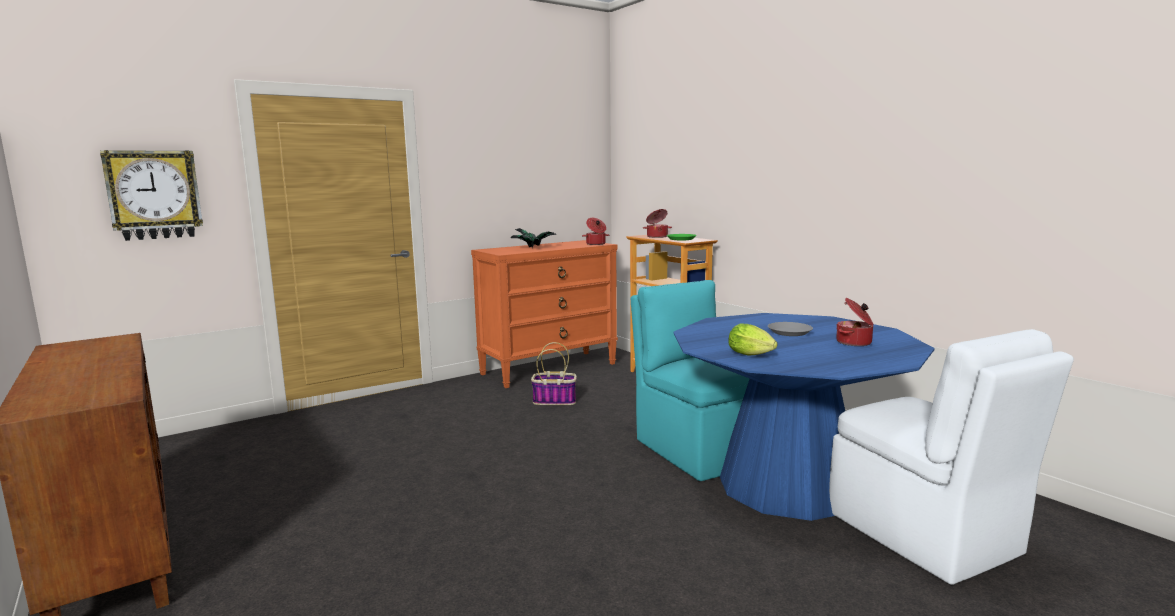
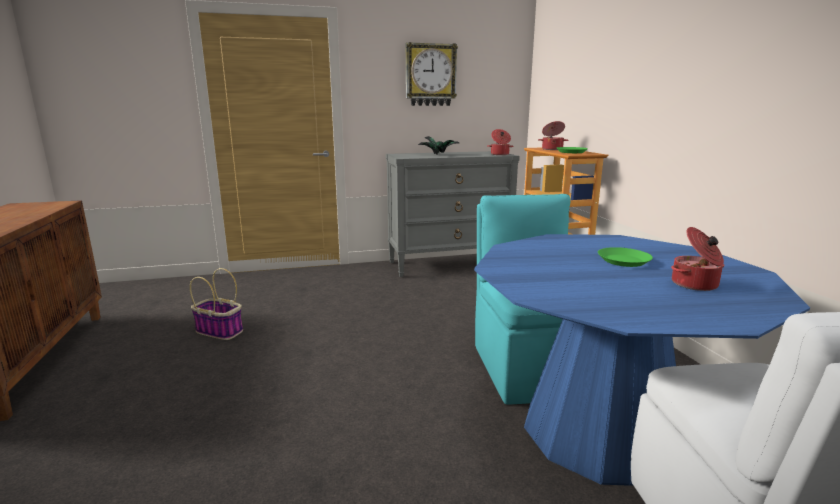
camera: 20 degrees right, 5 degrees up
wall clock [100,150,203,241] -> wall clock moved to [406,42,458,106]
orange dresser [471,240,618,388] -> grey dresser [386,151,520,277]
basket [531,342,577,405] -> basket moved to [190,268,243,340]
lettuce [728,324,778,356] -> none
grey plate [768,322,813,336] -> green plate [598,247,653,267]

